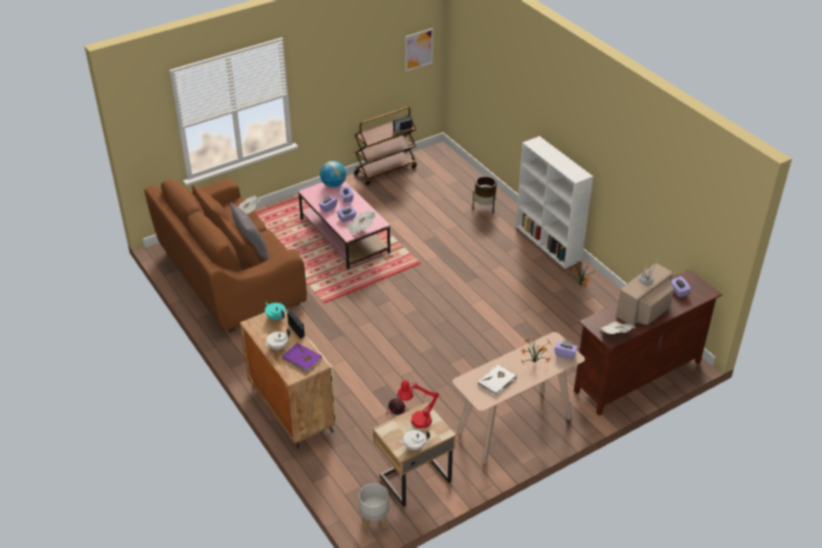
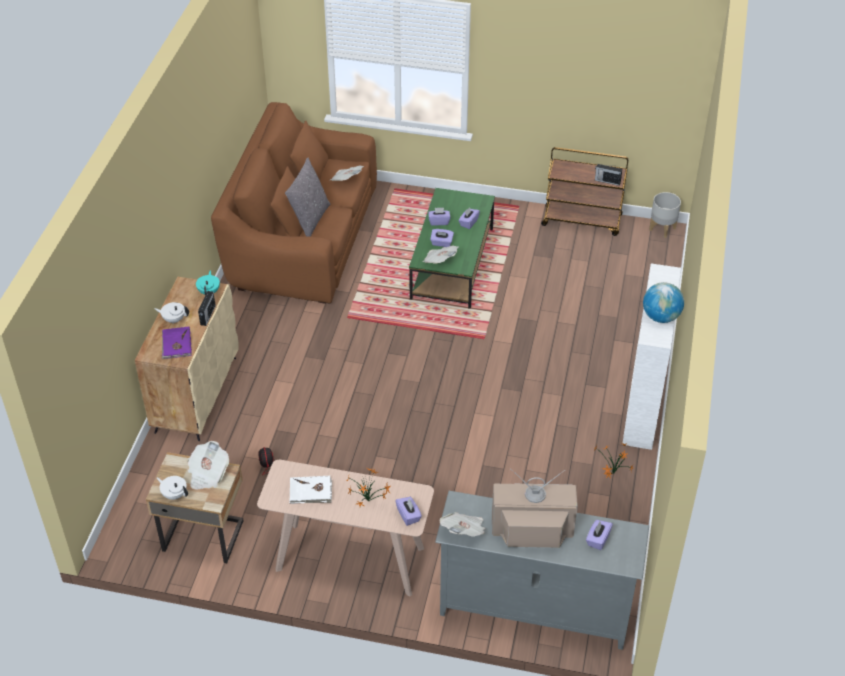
camera: 45 degrees right, 5 degrees up
pink coffee table [298,181,390,270] -> green coffee table [409,188,495,309]
globe [320,161,346,187] -> globe moved to [643,282,684,323]
grey planter [359,483,389,530] -> grey planter moved to [649,192,681,238]
red table lamp [397,380,439,429] -> newspaper [188,441,229,489]
picture [405,28,433,72] -> none
brown planter [473,176,497,214] -> none
brown tv stand [574,269,722,416] -> grey tv stand [435,491,649,650]

